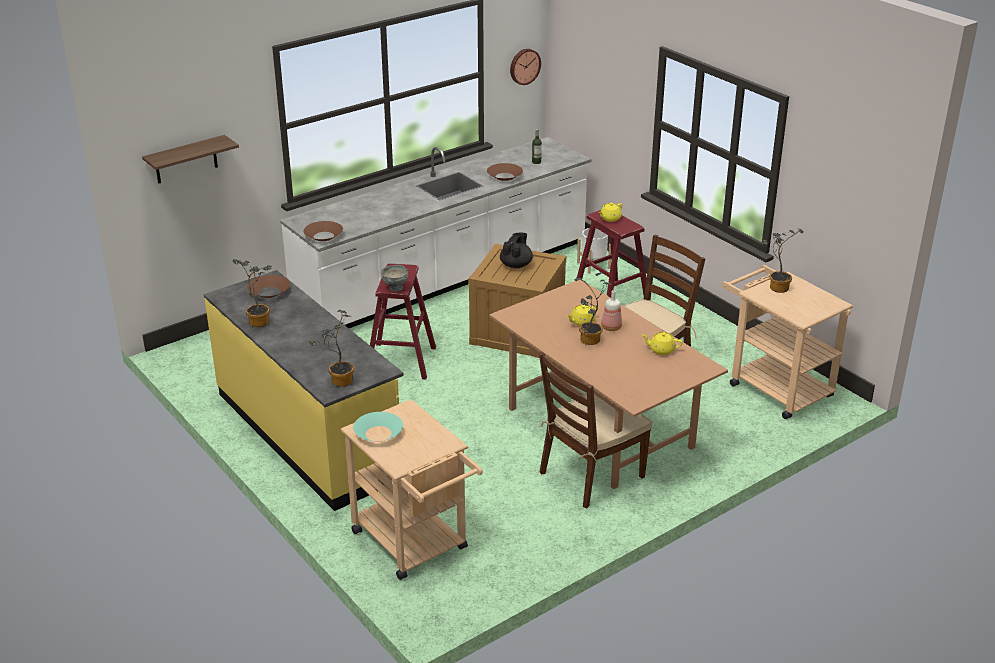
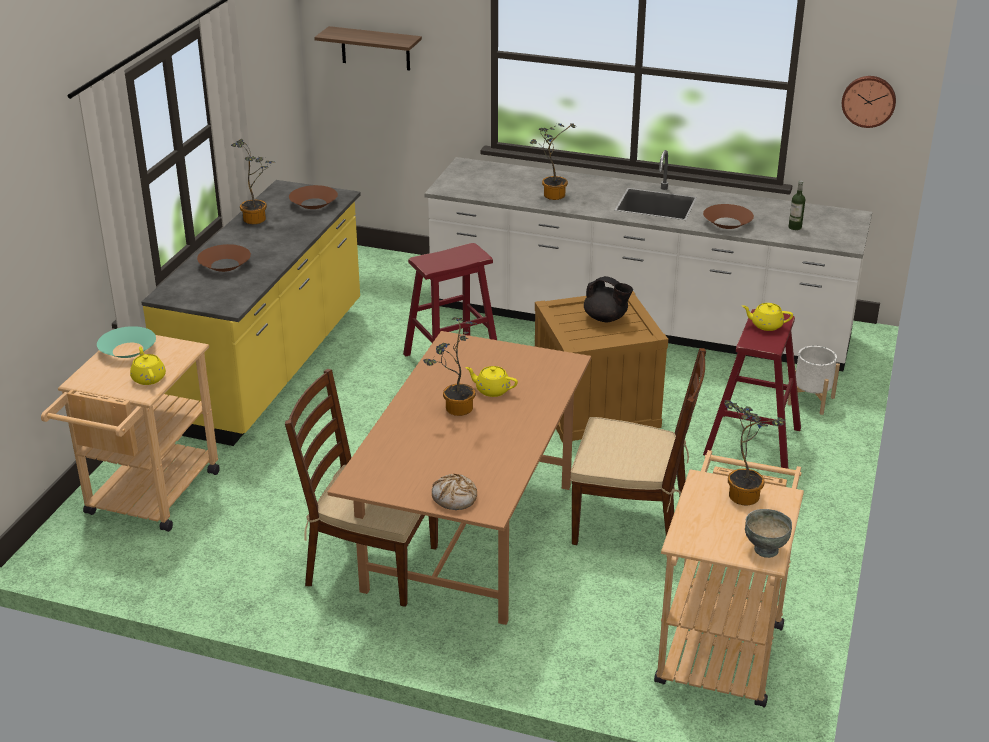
camera: 55 degrees right, 0 degrees up
brown bowl [303,221,343,241] -> brown bowl moved to [197,244,251,272]
potted plant [310,310,354,387] -> potted plant moved to [530,123,576,200]
grey bowl [381,265,408,292] -> grey bowl moved to [745,509,792,558]
black teapot [500,233,533,268] -> black teapot turned 45 degrees clockwise [584,276,633,322]
bottle [601,290,622,331] -> none
yellow teapot [642,332,683,355] -> yellow teapot moved to [130,347,166,385]
none -> bread [432,474,477,510]

